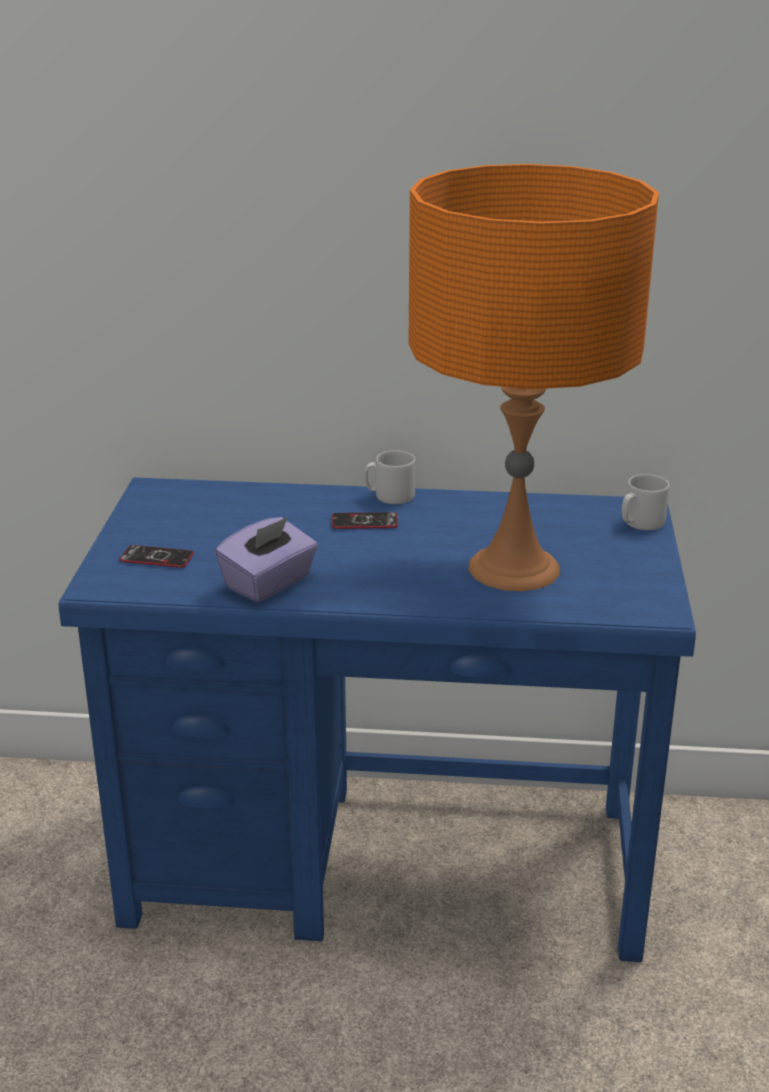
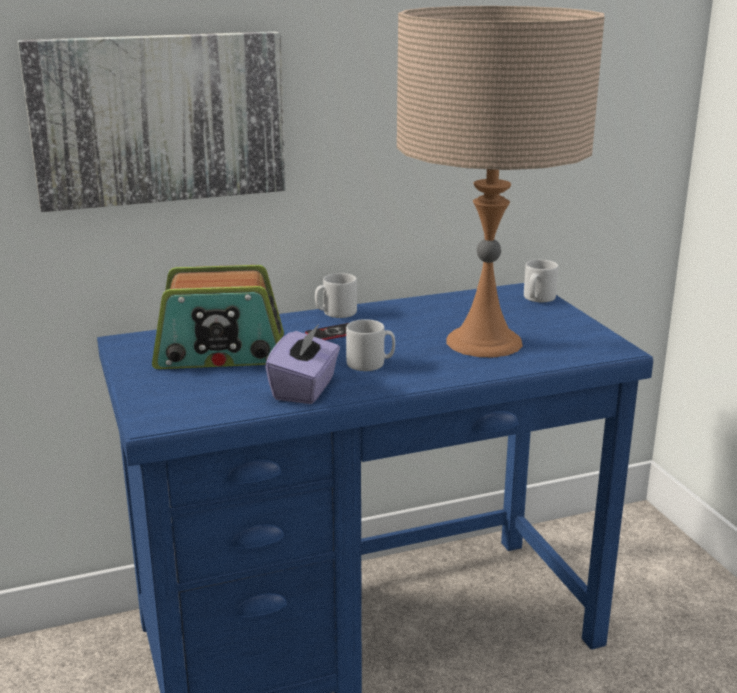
camera: 25 degrees left, 5 degrees down
phone [119,545,194,568] -> none
orange table lamp [408,164,659,591] -> beige table lamp [397,6,605,358]
none -> picture [17,31,286,212]
none -> radio [152,265,284,369]
none -> grey mug [346,319,395,371]

